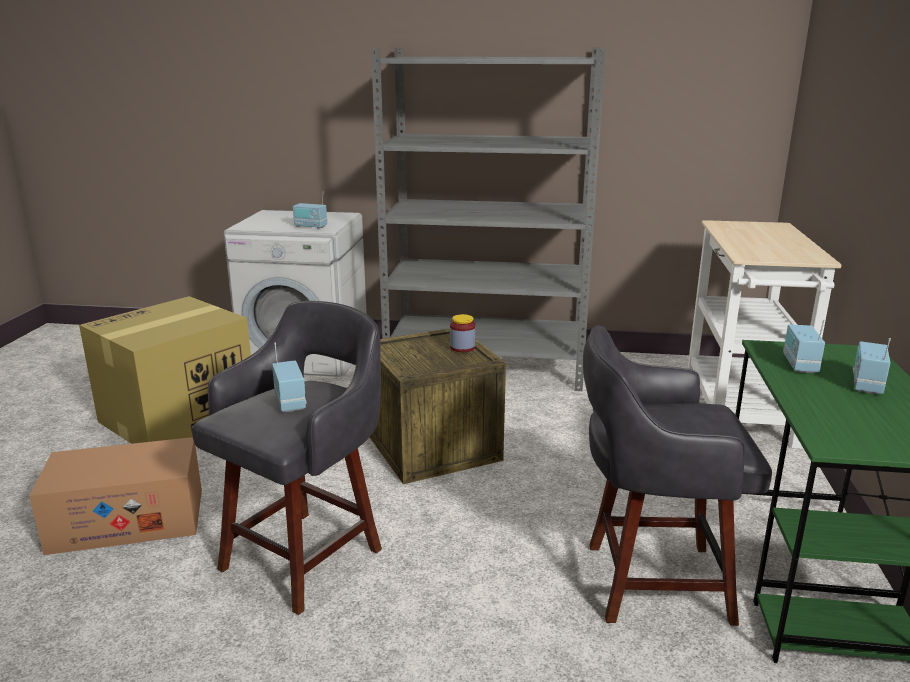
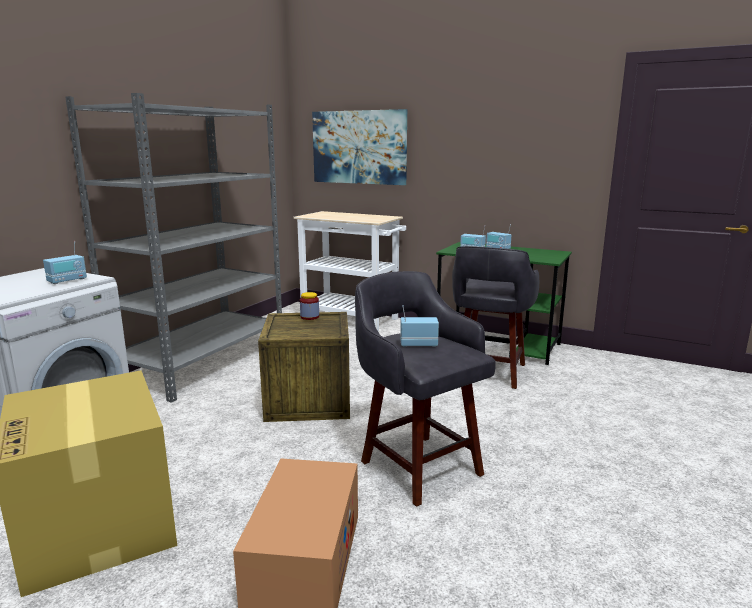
camera: 70 degrees left, 5 degrees down
none -> picture [312,109,407,185]

